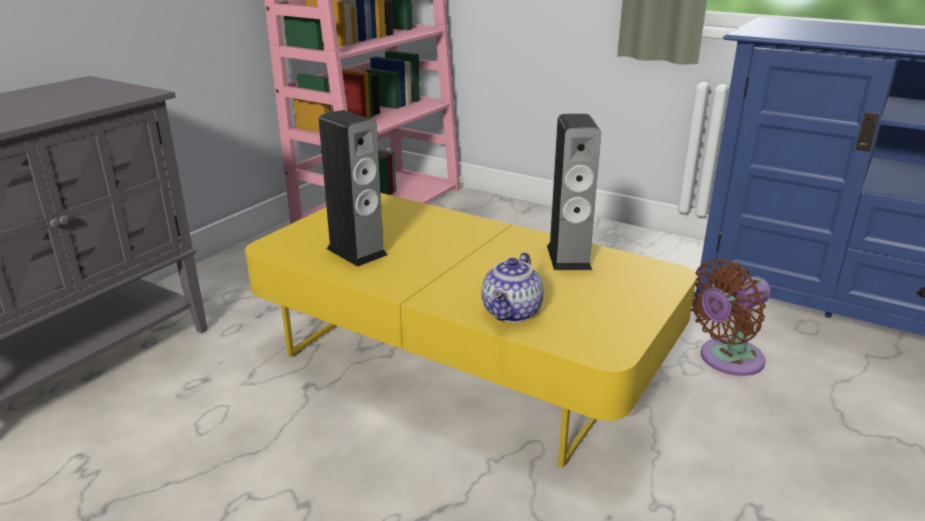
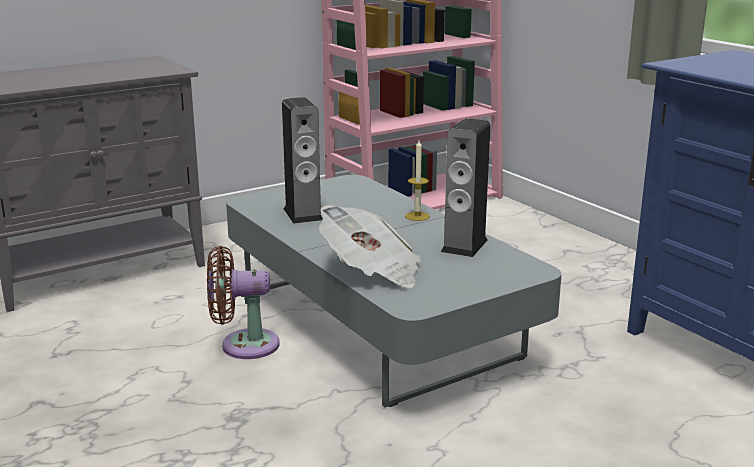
camera: 25 degrees right, 5 degrees down
yellow coffee table [245,193,696,468] -> grey coffee table [226,175,562,408]
teapot [482,252,544,323] -> newspaper [319,205,421,288]
brown fan [691,259,771,376] -> brown fan moved to [207,246,280,359]
none -> candle [405,140,430,221]

